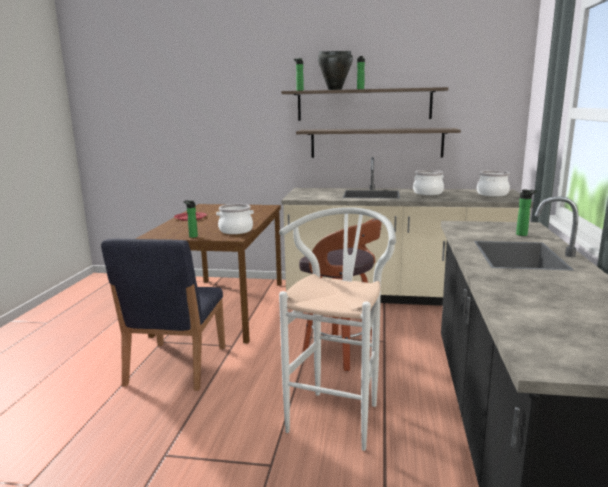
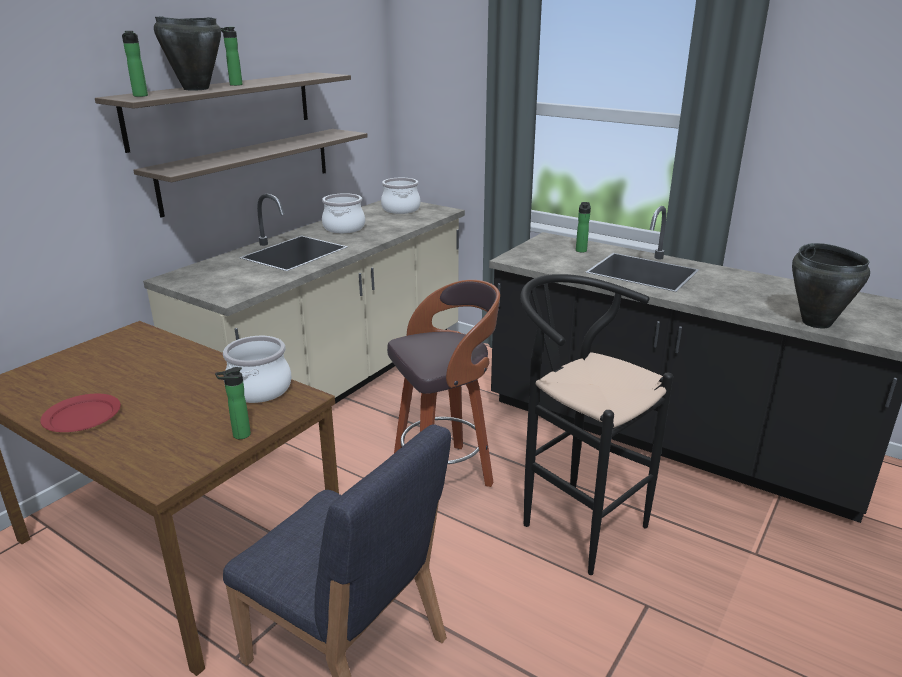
camera: 65 degrees left, 10 degrees up
white stool [279,207,396,451] -> black stool [520,274,673,575]
none -> black cooking pot [792,243,870,329]

